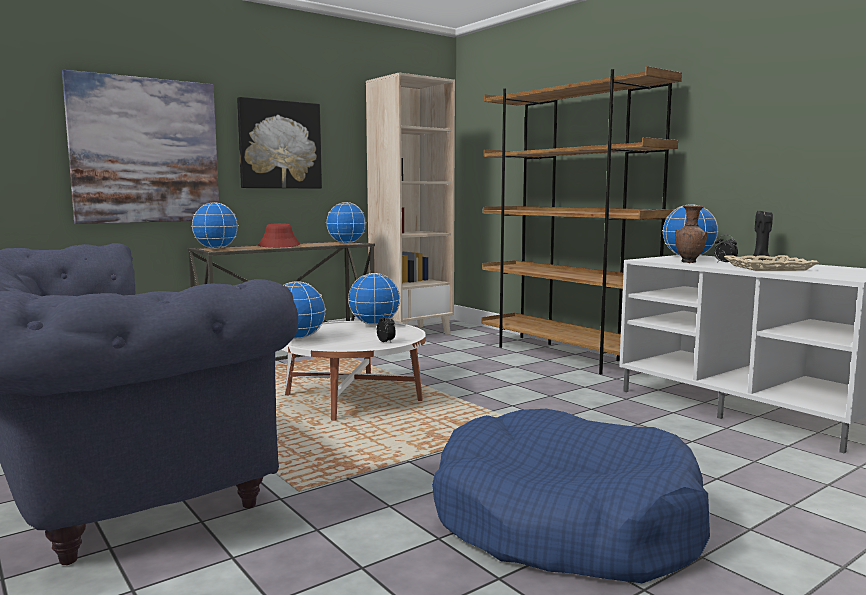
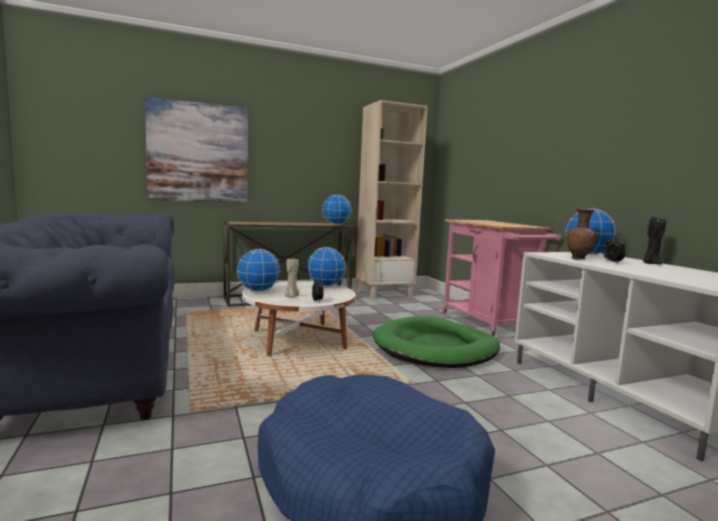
camera: 15 degrees right, 0 degrees up
globe [191,202,239,249] -> none
picture [237,97,322,189] -> none
red hat [258,223,300,248] -> none
brown bookcase [482,66,682,374] -> pink cart [441,219,561,336]
beige tray [724,255,819,271] -> none
none -> beige candle [285,258,300,298]
none -> green dog bed [373,316,500,368]

